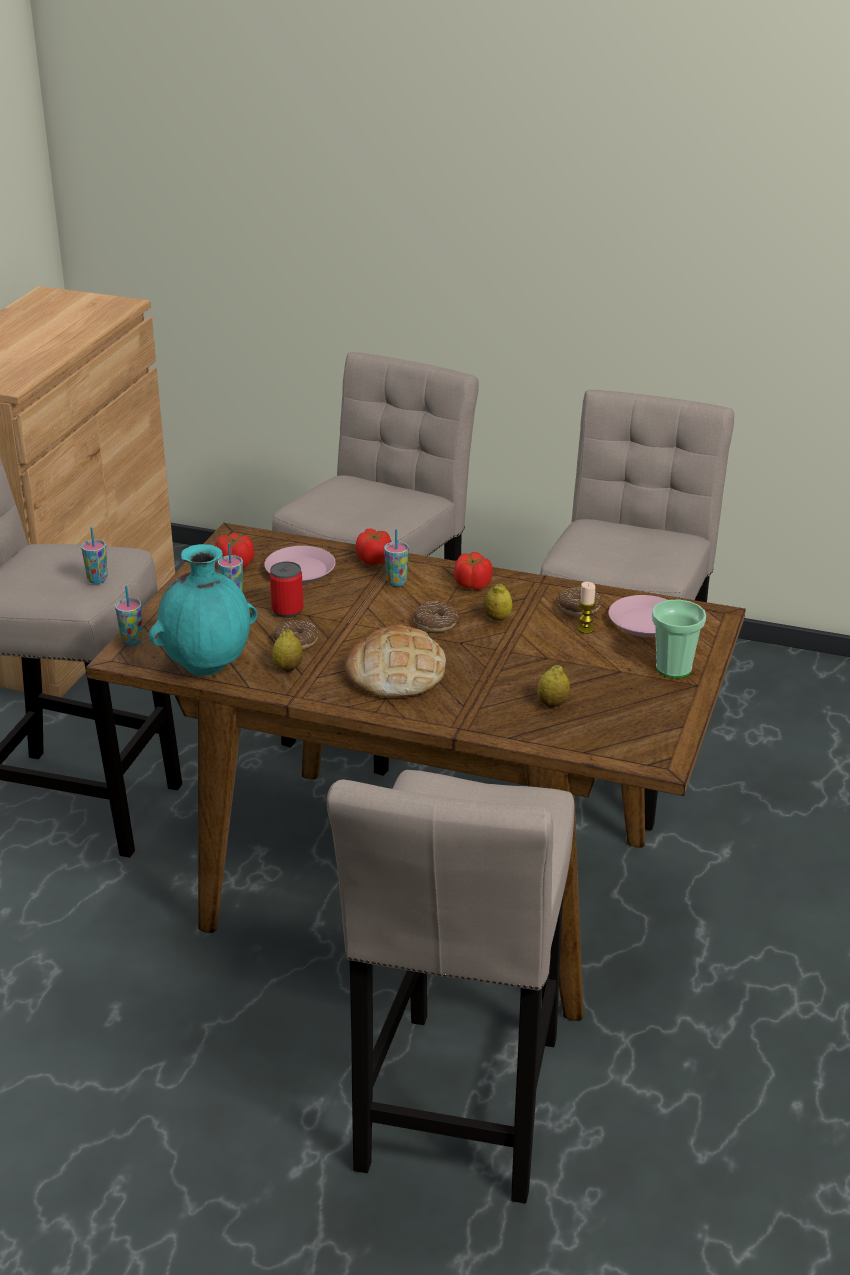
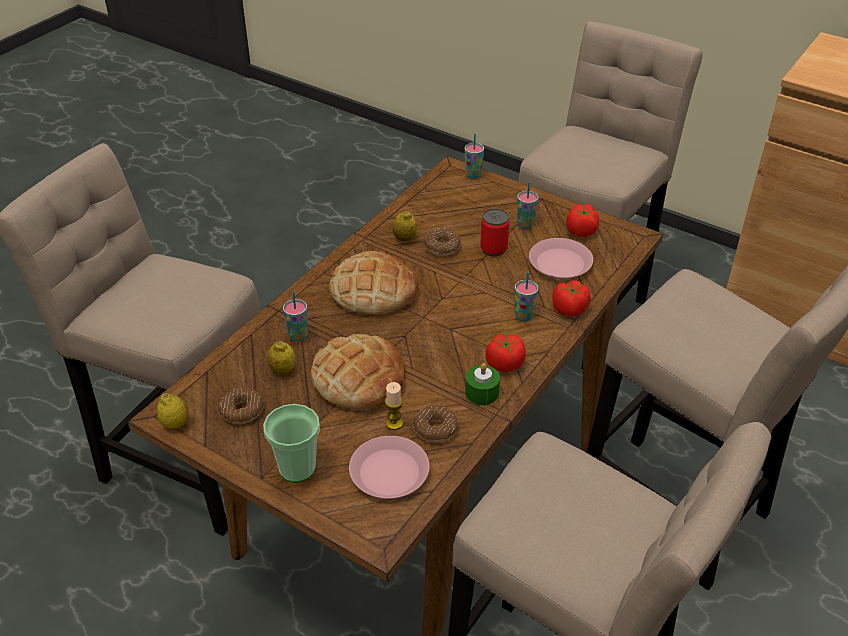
camera: 105 degrees right, 10 degrees up
cup [81,527,107,584] -> cup moved to [283,291,308,341]
turquoise vase [149,544,258,676] -> none
donut [414,601,458,632] -> donut moved to [219,387,264,424]
lemon [483,584,512,621] -> lemon moved to [157,393,189,429]
none -> bread [311,334,405,410]
none -> green candle [465,363,500,405]

